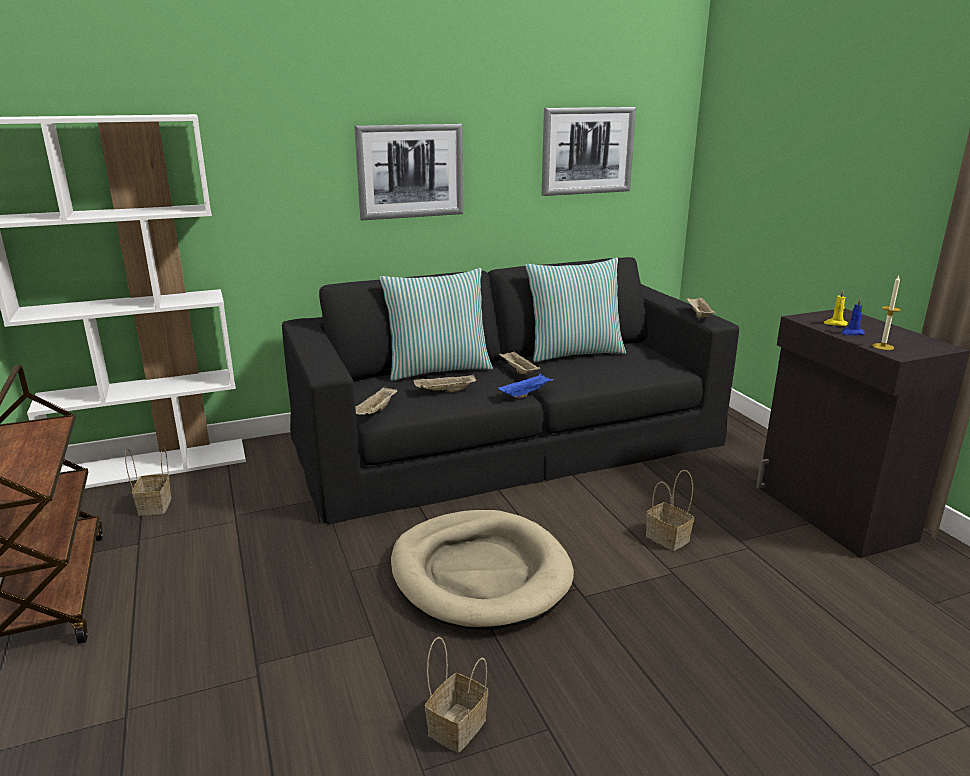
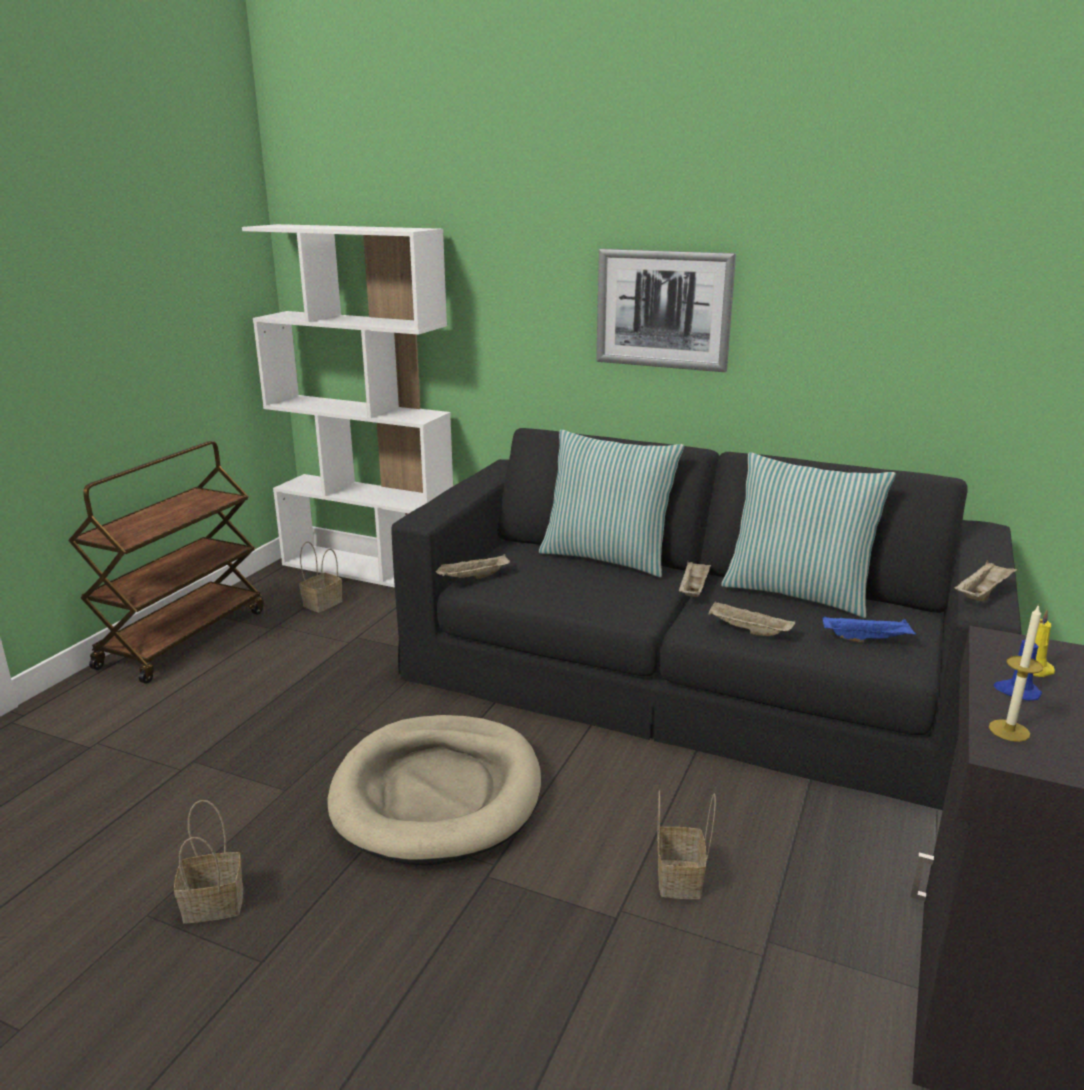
camera: 45 degrees right, 0 degrees up
beige tray [414,374,477,393] -> beige tray moved to [708,601,795,636]
blue tray [498,373,555,398] -> blue tray moved to [822,616,916,643]
picture [542,107,636,196] -> none

